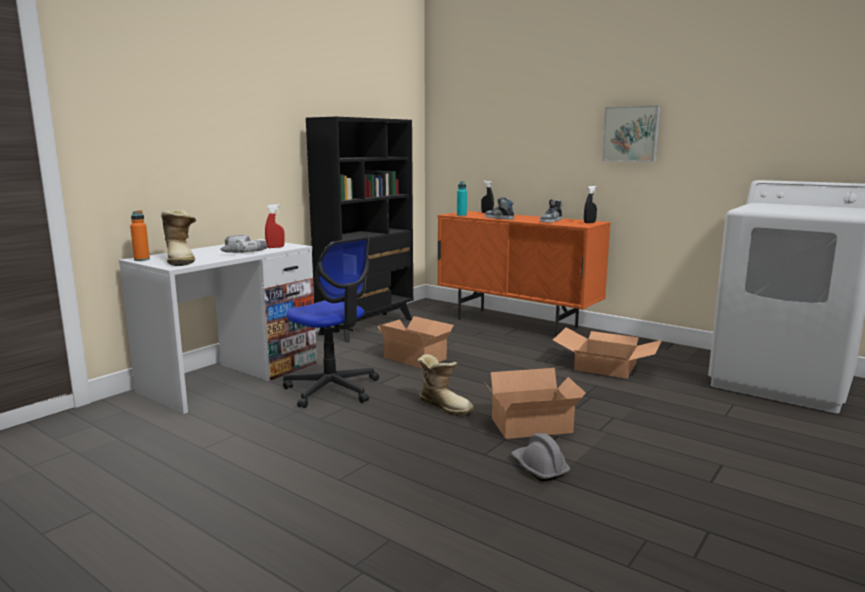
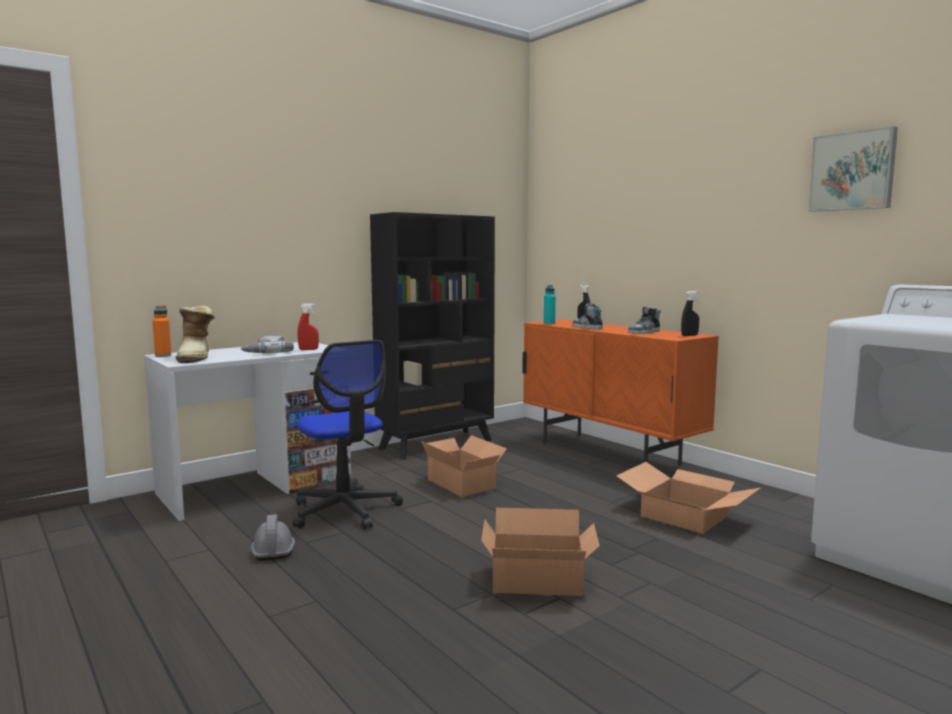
camera: 15 degrees right, 5 degrees down
boot [417,354,474,417] -> none
grey hard hat [511,433,570,481] -> grey hard hat moved to [251,514,295,560]
picture [602,105,660,162] -> picture moved to [808,126,898,212]

